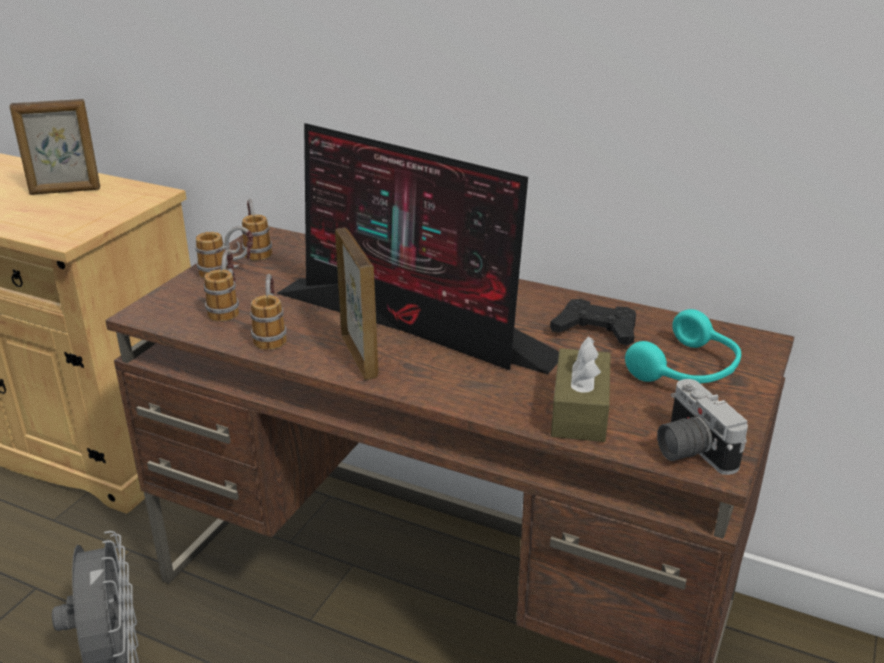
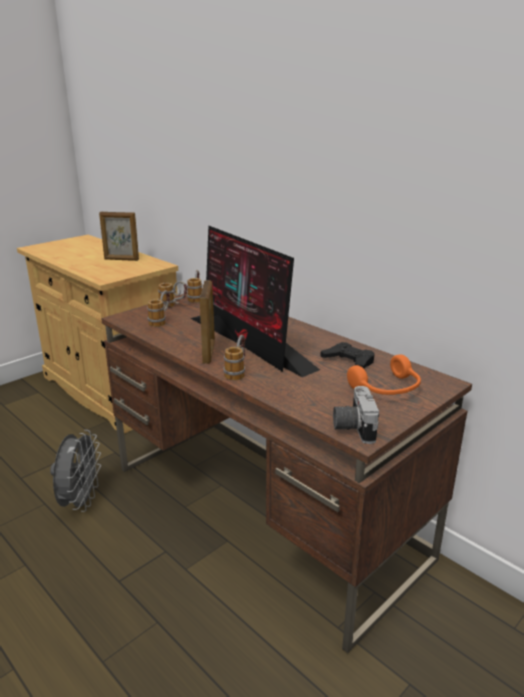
camera: 20 degrees right, 5 degrees down
mug [250,274,287,350] -> mug moved to [224,335,245,381]
brown tissue box [551,336,611,442] -> none
turquoise headphones [625,309,741,383] -> orange headphones [347,354,421,395]

